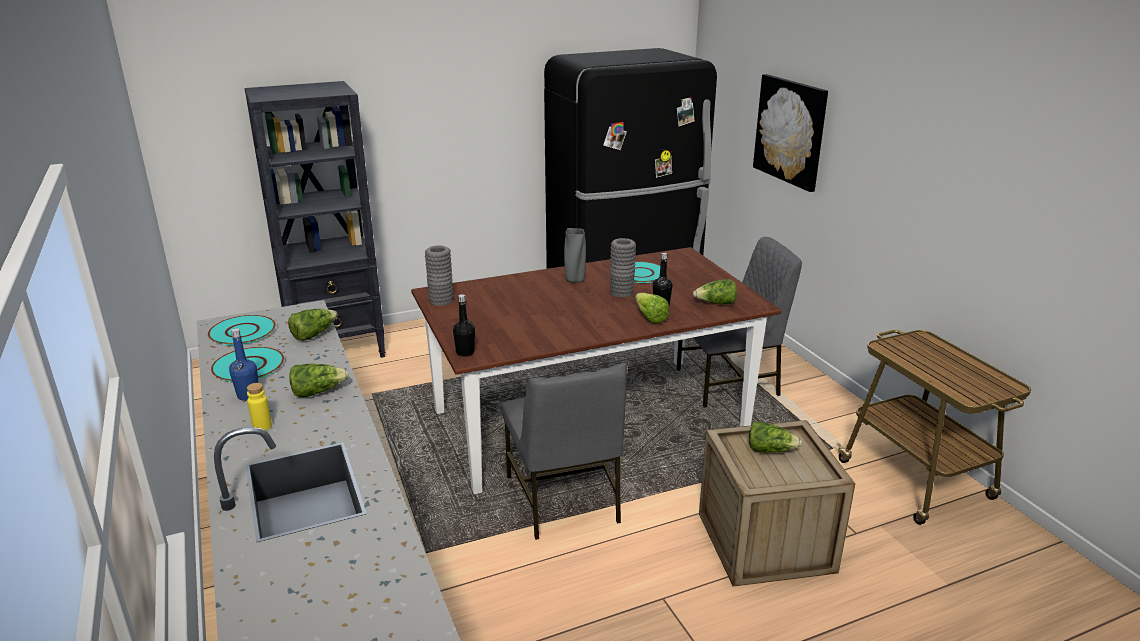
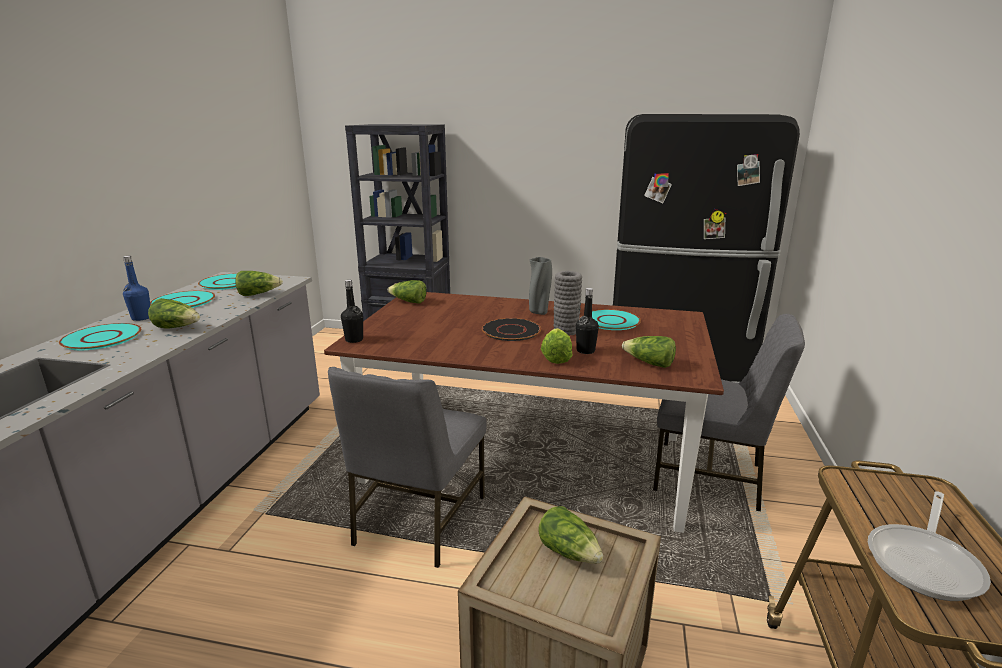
camera: 35 degrees right, 5 degrees down
yellow bottle [247,383,272,431] -> turquoise plate [59,323,141,350]
grey vase [425,246,453,306] -> lettuce [388,280,427,304]
picture [753,74,828,192] -> none
none -> black plate [482,318,541,341]
none -> frying pan [868,491,991,601]

